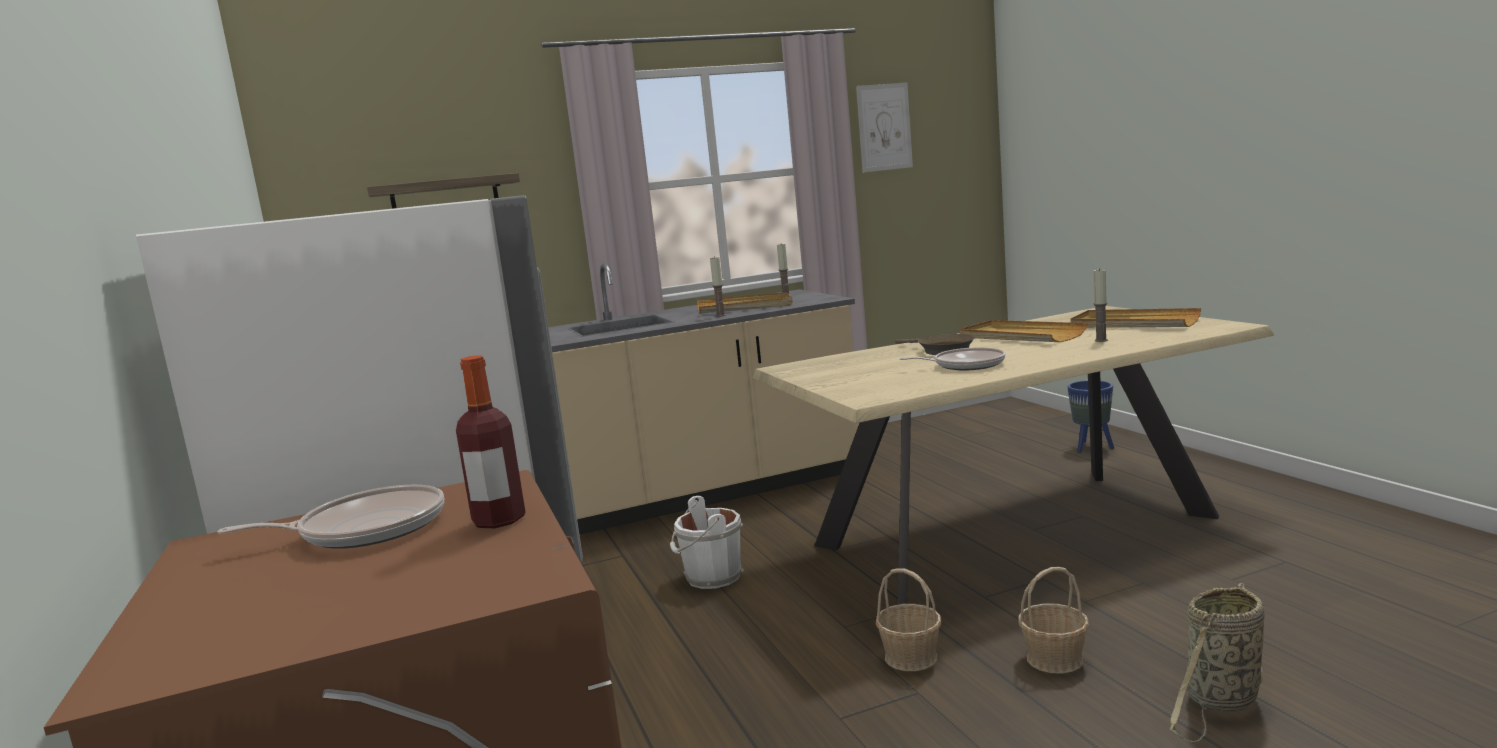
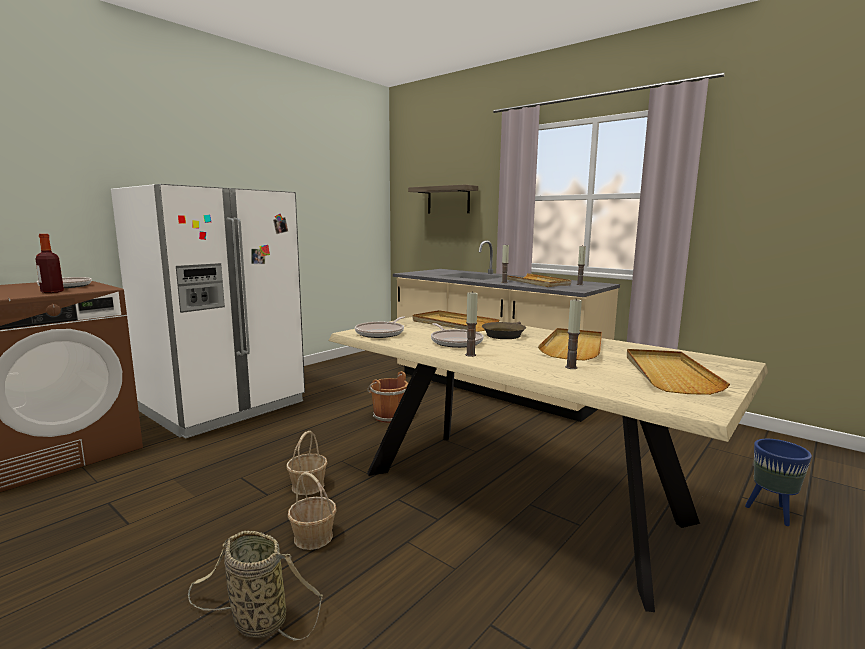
camera: 60 degrees right, 0 degrees up
white bucket [670,496,744,589] -> brown bucket [367,371,408,423]
picture [856,83,913,172] -> none
none -> frying pan [355,316,405,338]
none -> beige tray [413,310,500,332]
none -> candle [465,291,478,357]

